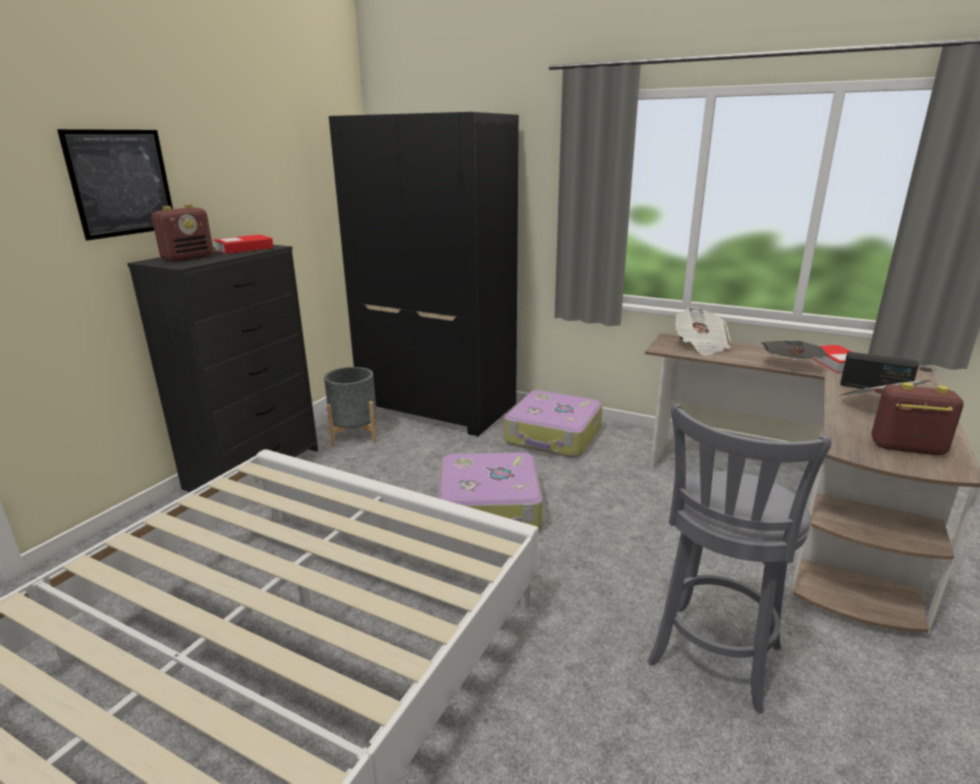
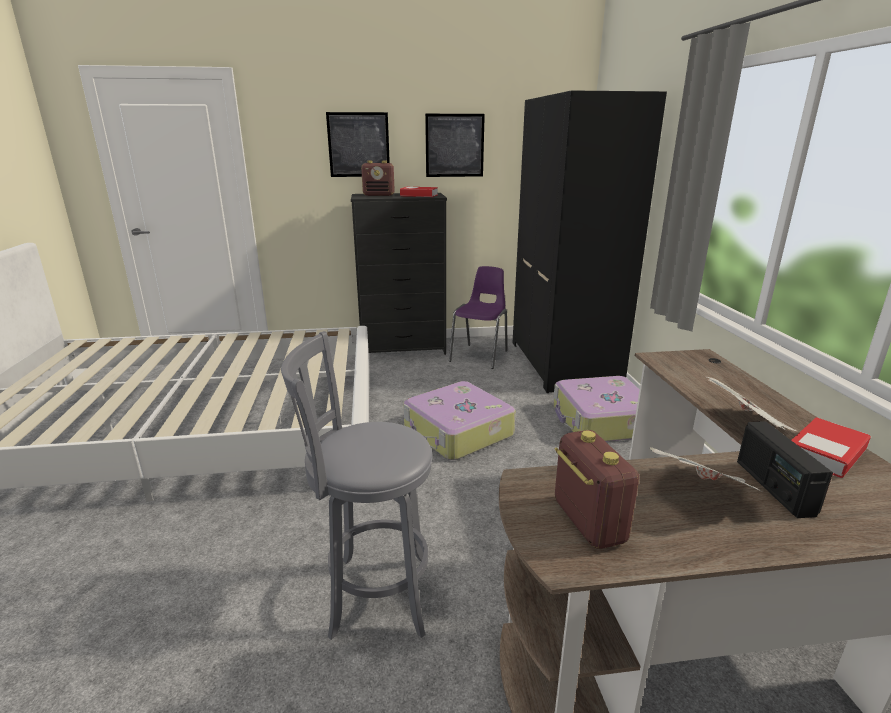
camera: 55 degrees right, 0 degrees up
grey planter [324,367,377,446] -> purple chair [449,266,508,369]
newspaper [675,307,731,355] -> none
none -> picture [425,114,485,177]

